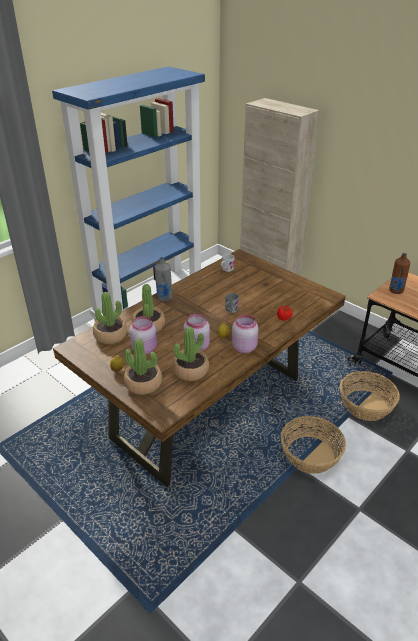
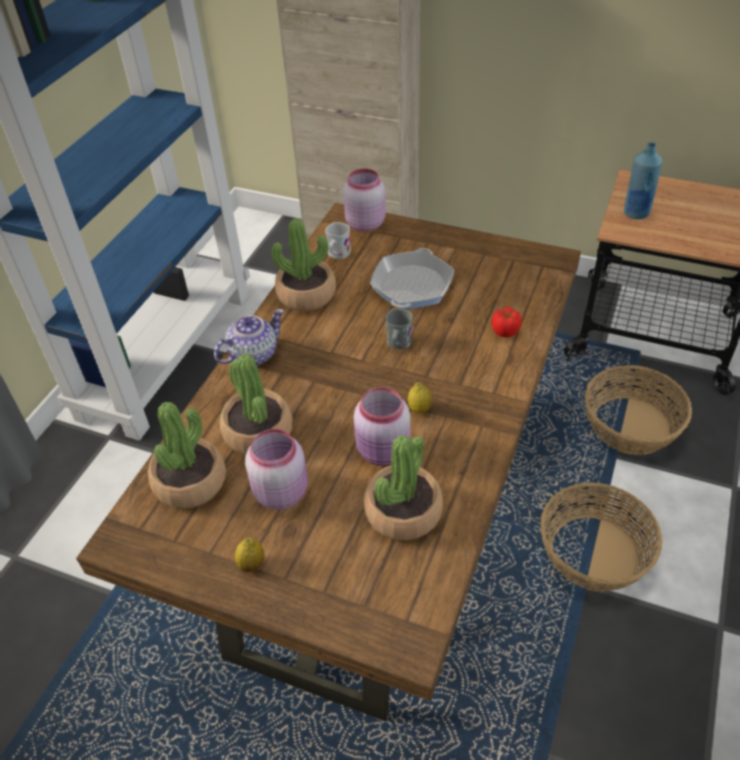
camera: 20 degrees left, 10 degrees up
potted plant [124,338,162,395] -> potted plant moved to [271,218,336,311]
grey bottle [154,257,172,301] -> teapot [214,309,284,366]
pink jar [232,315,259,353] -> pink jar moved to [343,169,386,232]
brown bottle [389,253,410,294] -> blue bottle [624,142,662,219]
none -> frying pan [370,248,454,309]

